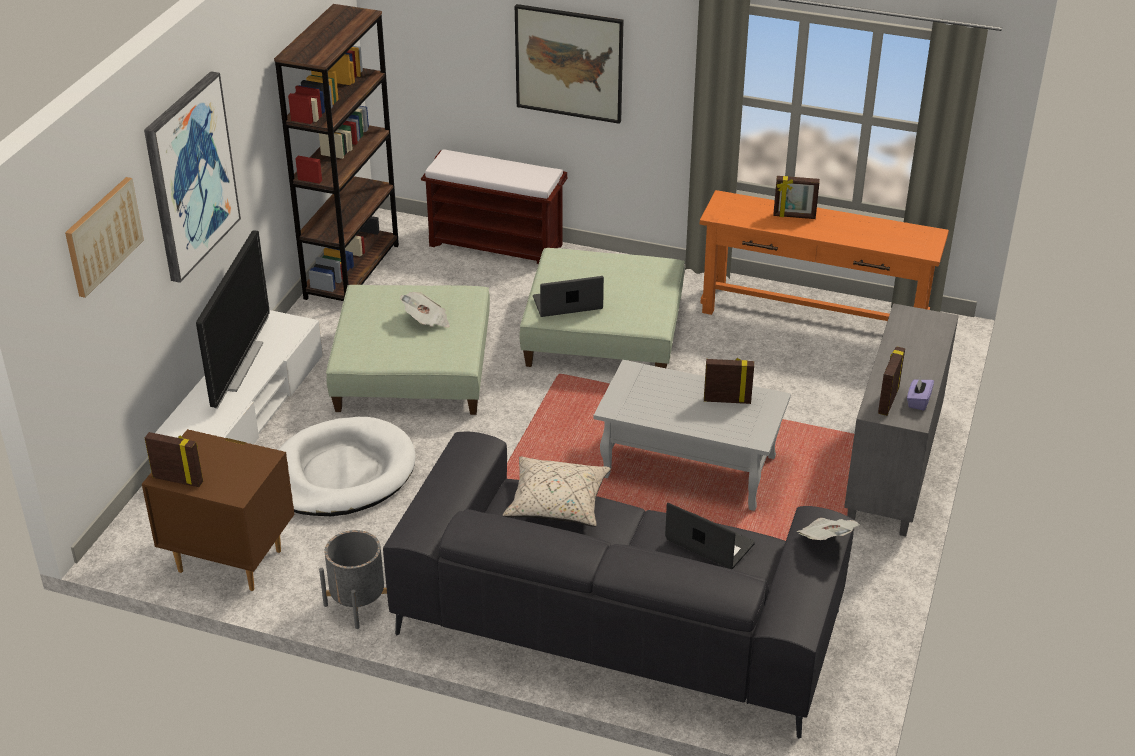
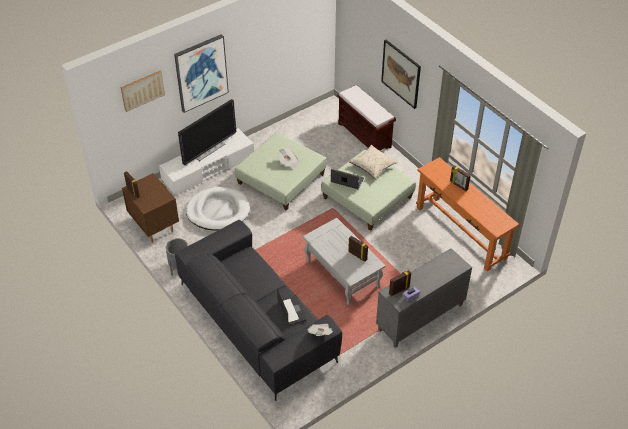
camera: 35 degrees right, 10 degrees up
brown bookcase [274,4,399,301] -> none
beige pillow [502,457,611,527] -> beige pillow moved to [349,145,397,179]

